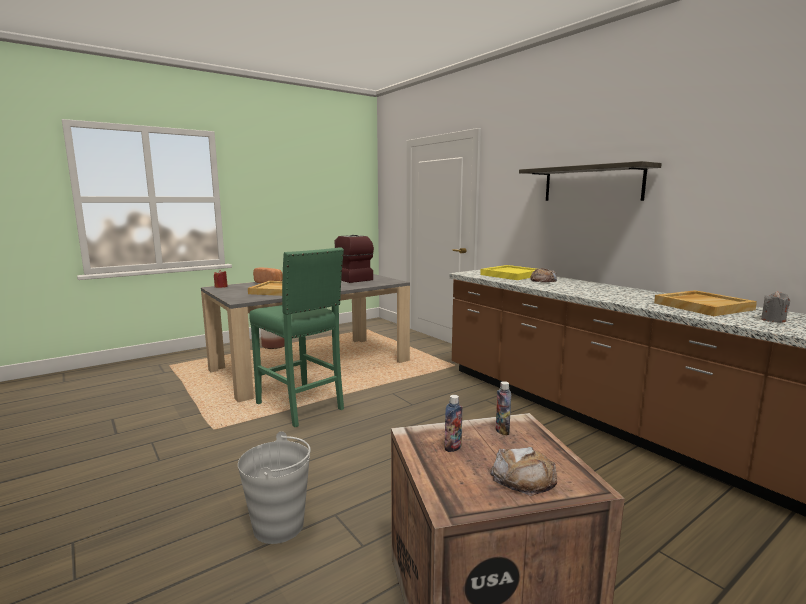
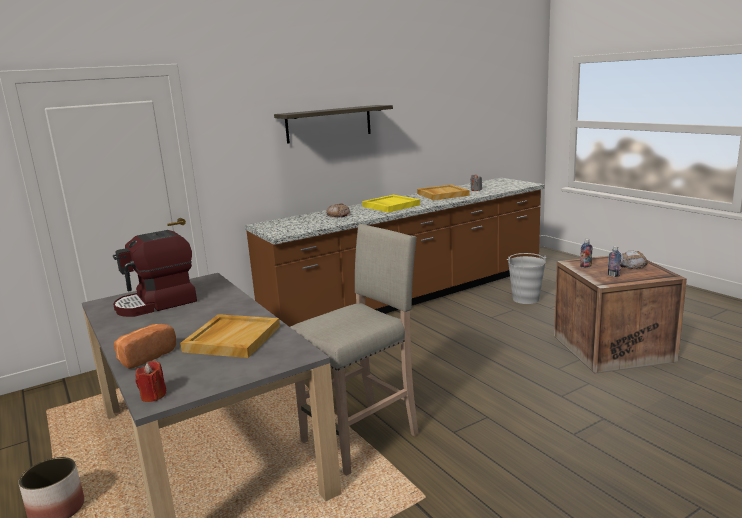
camera: 85 degrees left, 5 degrees up
grey bucket [238,431,311,544] -> grey bucket moved to [506,253,547,304]
green stool [249,247,344,427] -> beige stool [290,224,419,476]
yellow tray [480,265,536,280] -> yellow tray moved to [362,195,420,213]

